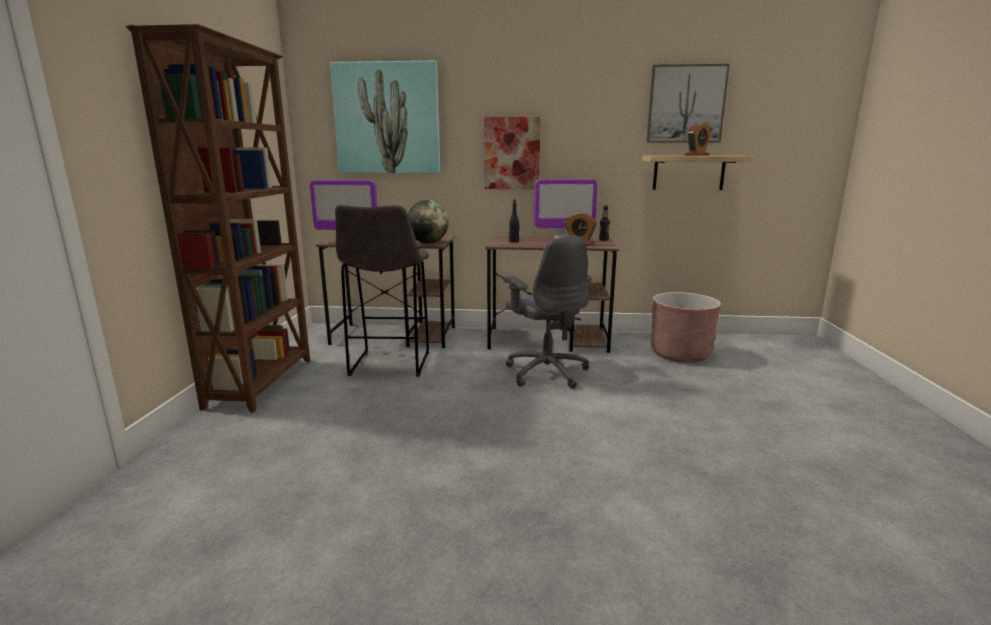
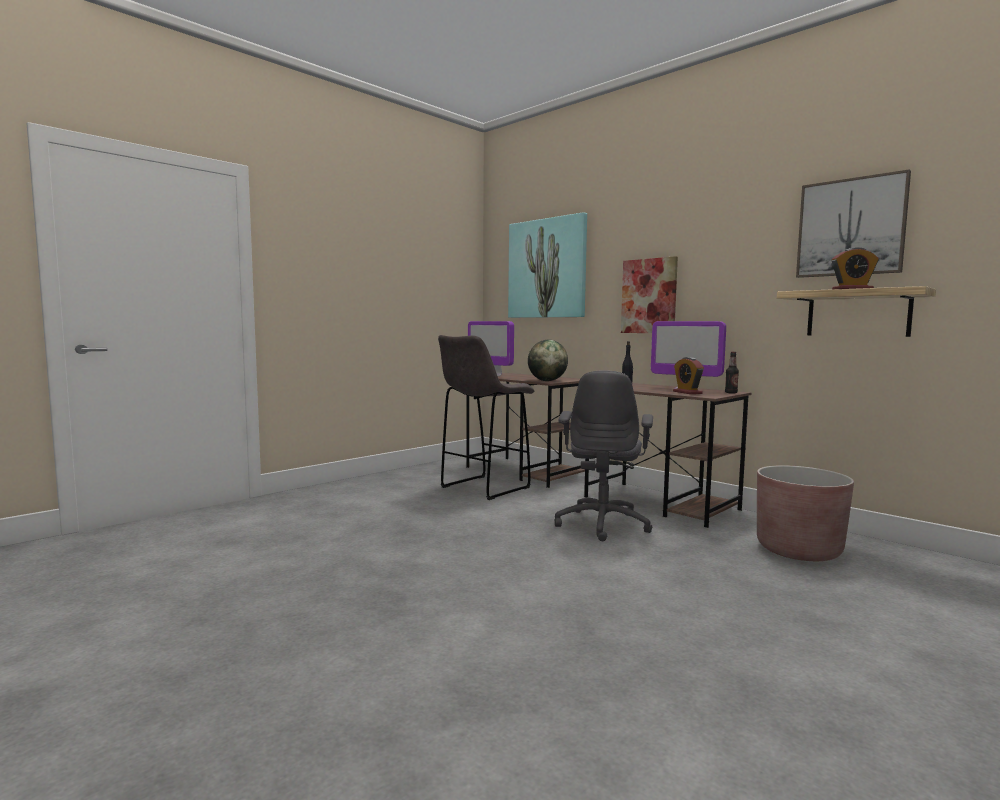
camera: 40 degrees right, 10 degrees down
brown bookcase [126,24,310,413] -> none

